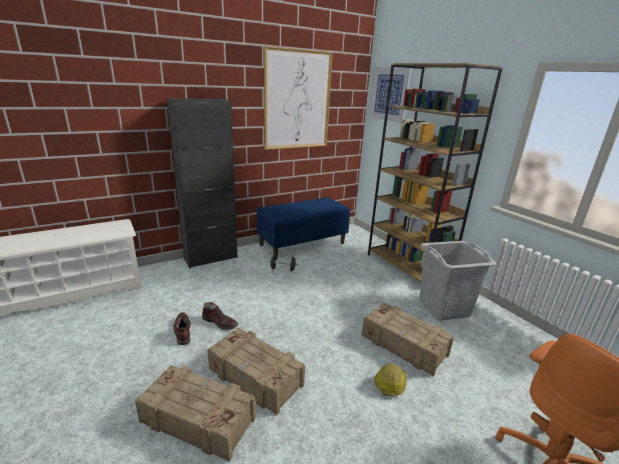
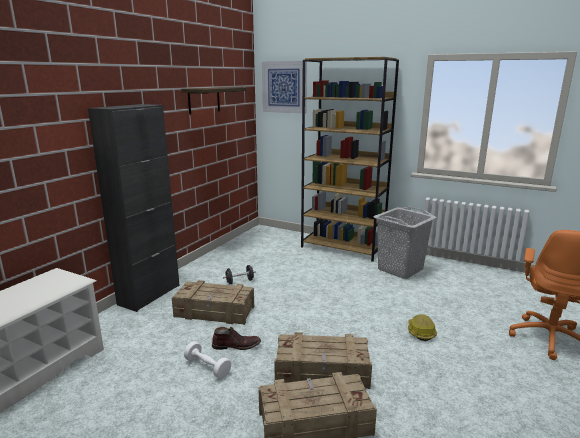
camera: 30 degrees left, 5 degrees down
brown boot [174,312,191,345] -> white dumbbell [184,341,231,379]
blue bench [257,197,350,259] -> none
picture [264,46,333,150] -> shelf [181,87,246,115]
crate [362,303,454,376] -> crate moved to [172,280,254,325]

